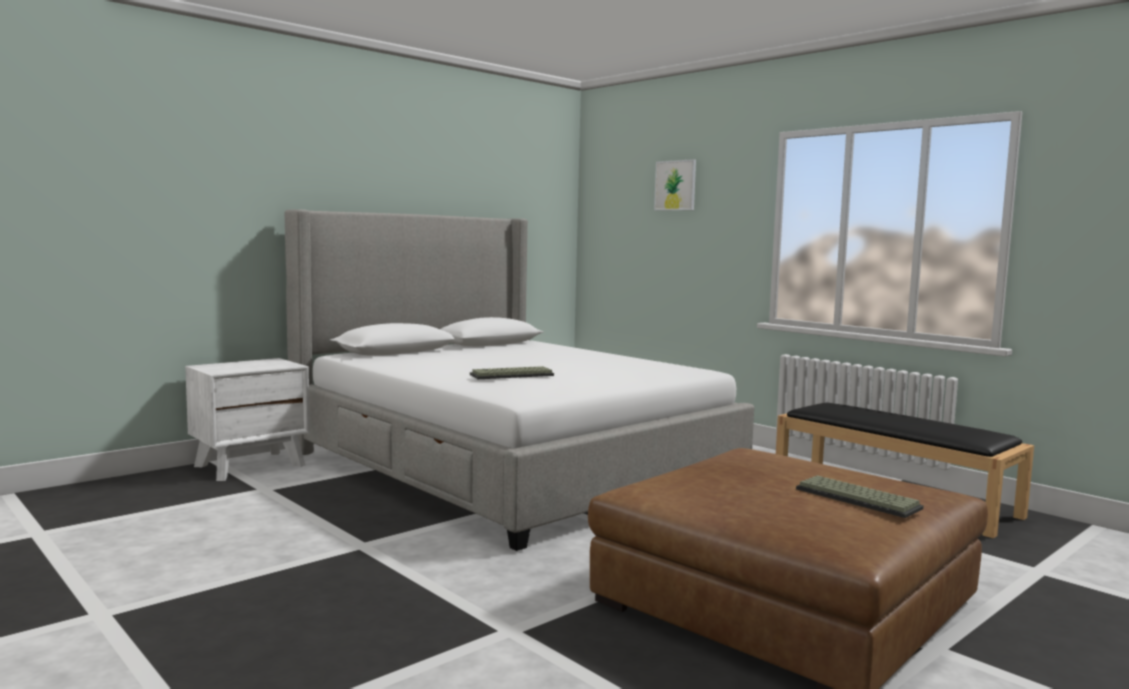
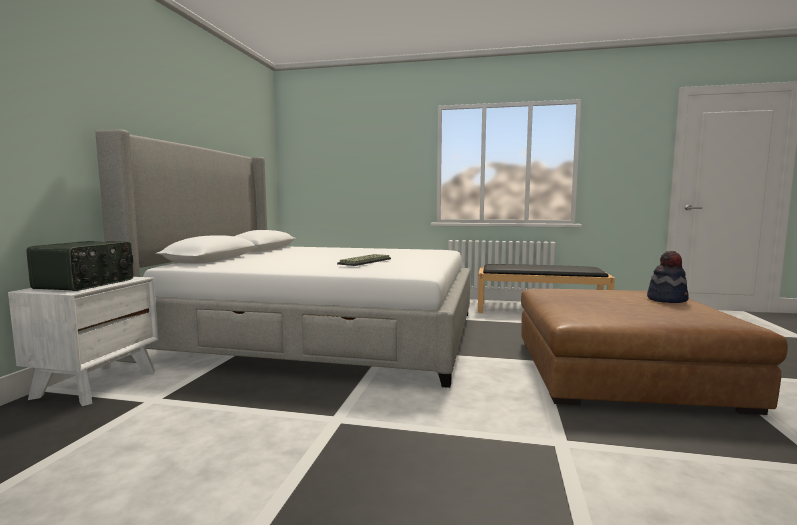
camera: 35 degrees left, 0 degrees up
picture [654,159,696,211] -> none
keyboard [796,475,924,518] -> hat [647,251,689,303]
none -> radio [26,241,134,291]

